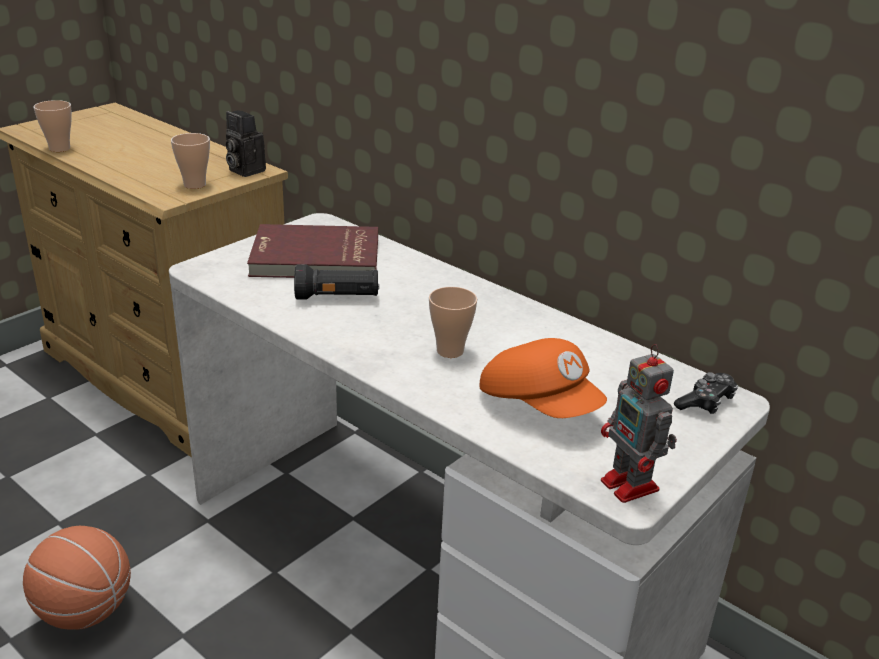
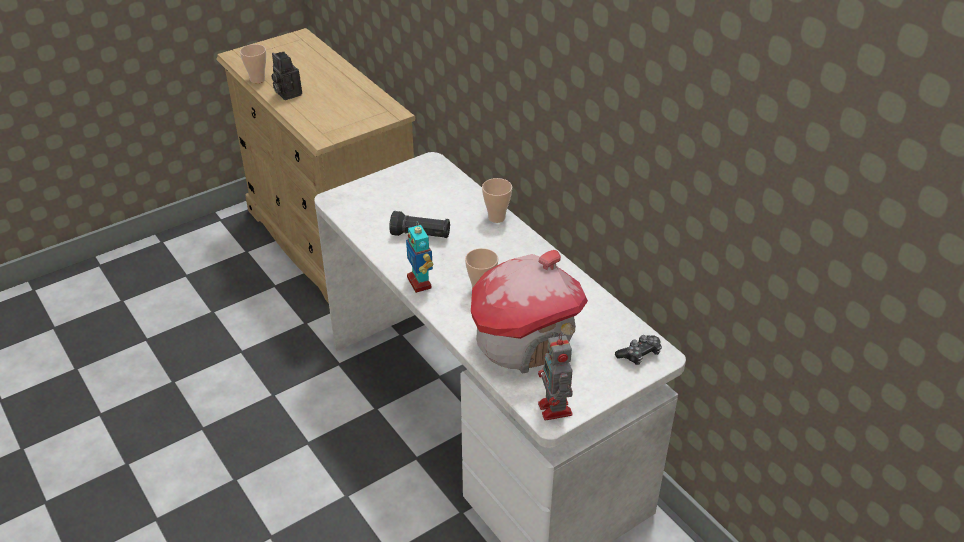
camera: 15 degrees right, 10 degrees up
basketball [23,526,131,630] -> none
cup [171,133,210,189] -> cup moved to [482,178,512,223]
camera [226,110,266,177] -> camera moved to [271,52,302,100]
red book [247,224,378,278] -> none
orange cap [479,338,607,418] -> toy house [471,250,588,373]
none -> toy robot [406,221,433,293]

